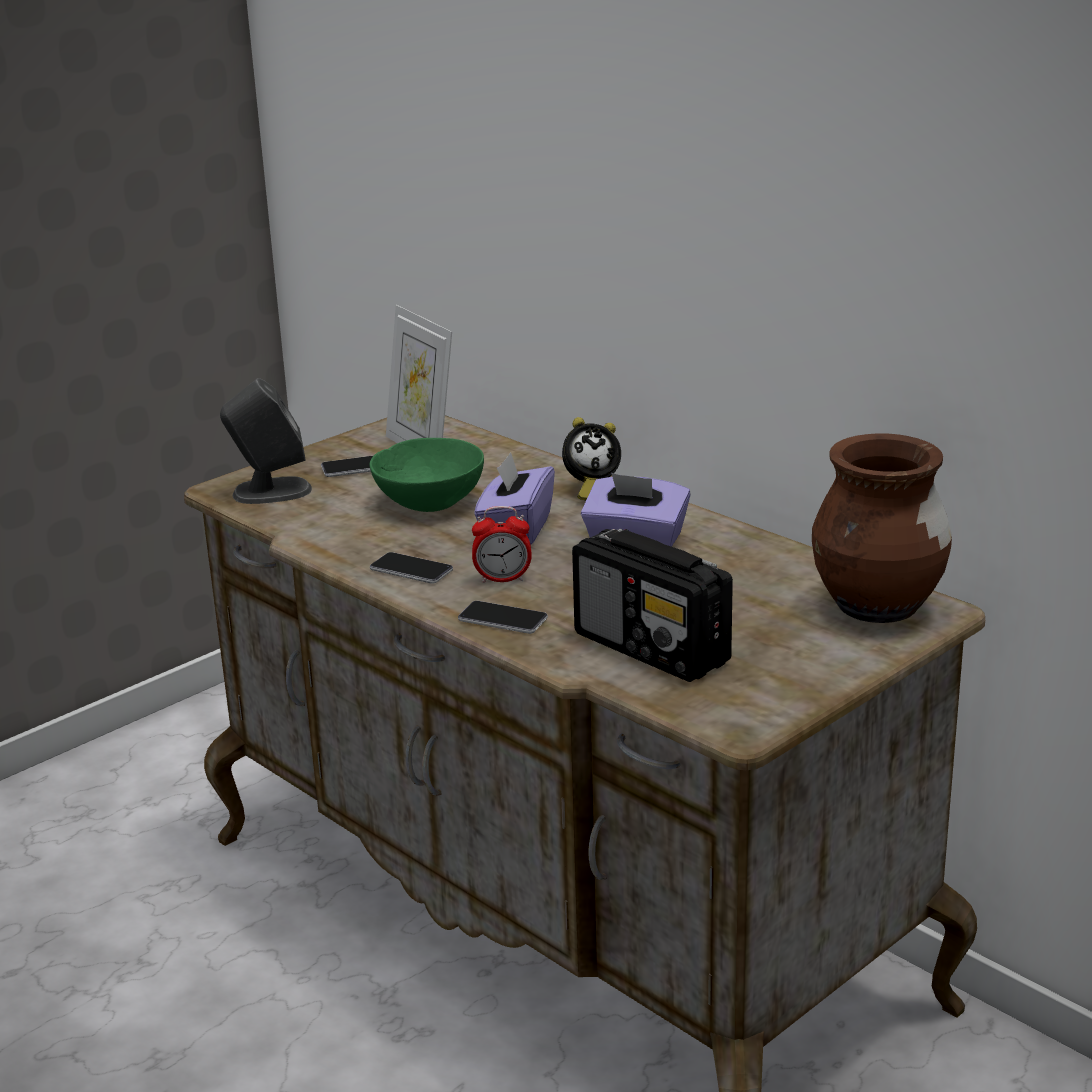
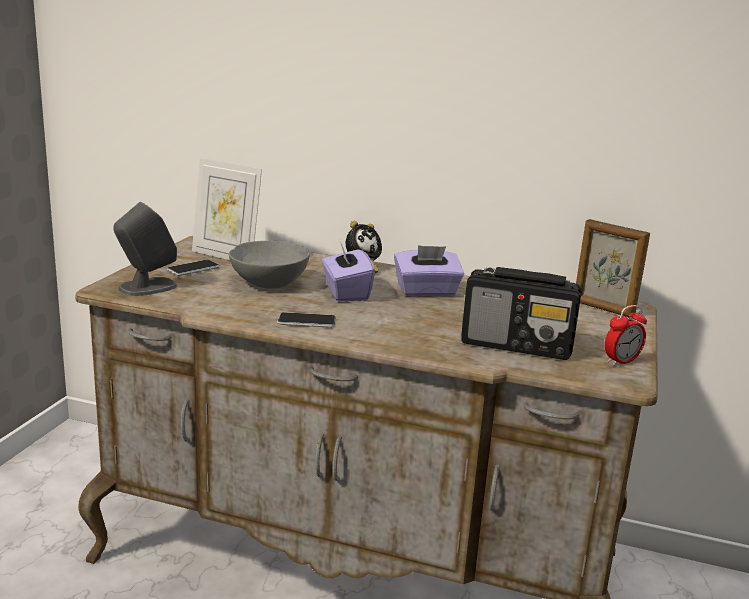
camera: 30 degrees left, 5 degrees down
green bowl [370,438,484,512] -> grey bowl [229,241,310,289]
phone [458,601,548,634] -> none
alarm clock [472,506,532,583] -> alarm clock moved to [605,305,647,366]
brown vase [812,433,952,623] -> picture frame [576,219,650,318]

